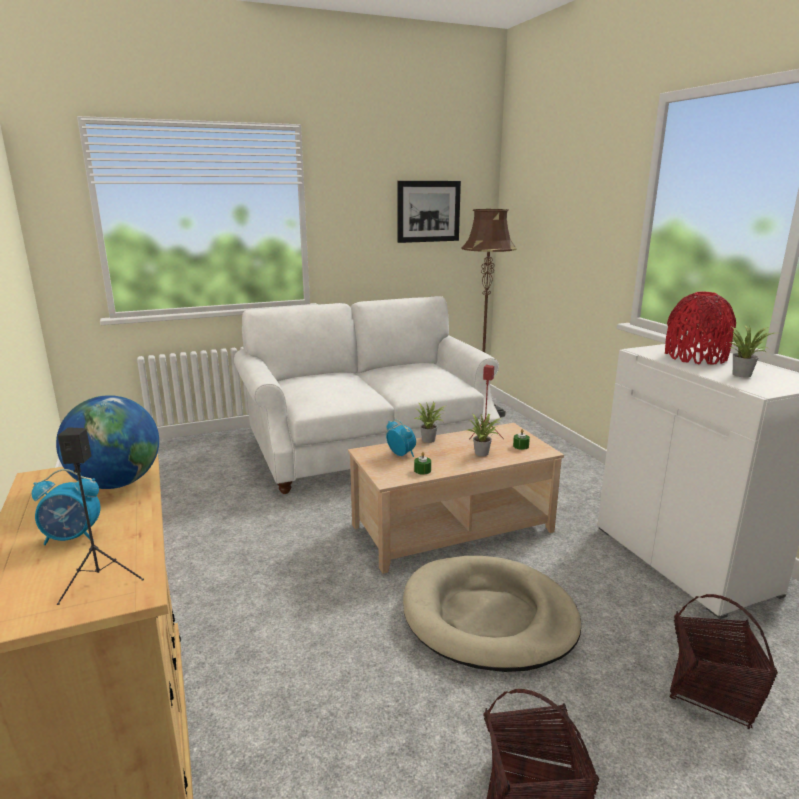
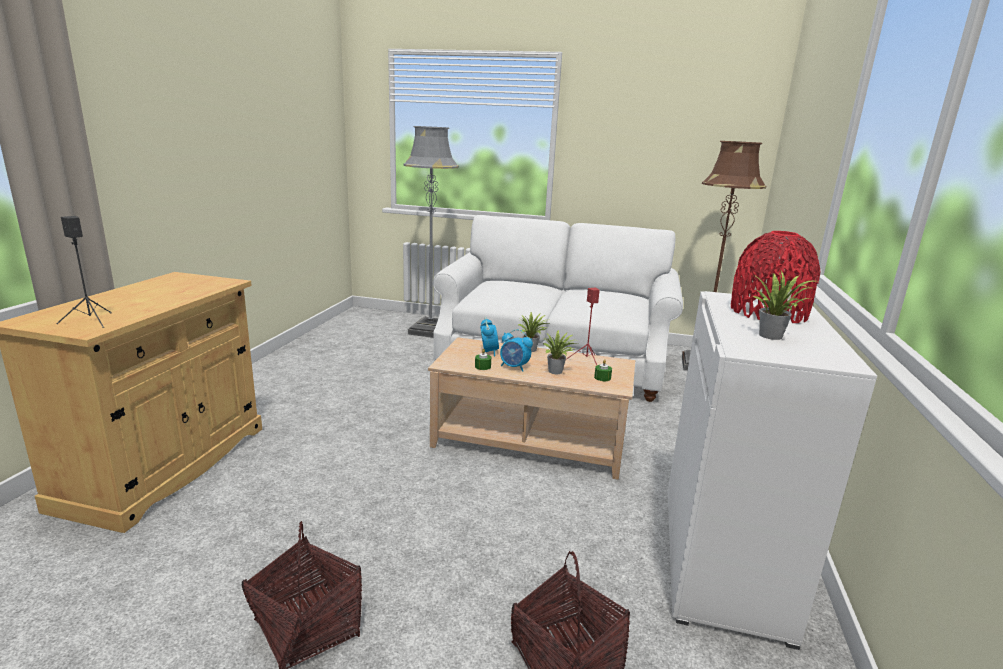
camera: 35 degrees right, 0 degrees up
alarm clock [32,469,100,545] -> alarm clock moved to [500,329,533,372]
globe [56,395,159,489] -> none
picture [398,181,461,243] -> none
beige dog bed [403,556,581,672] -> none
none -> grey floor lamp [403,126,459,338]

